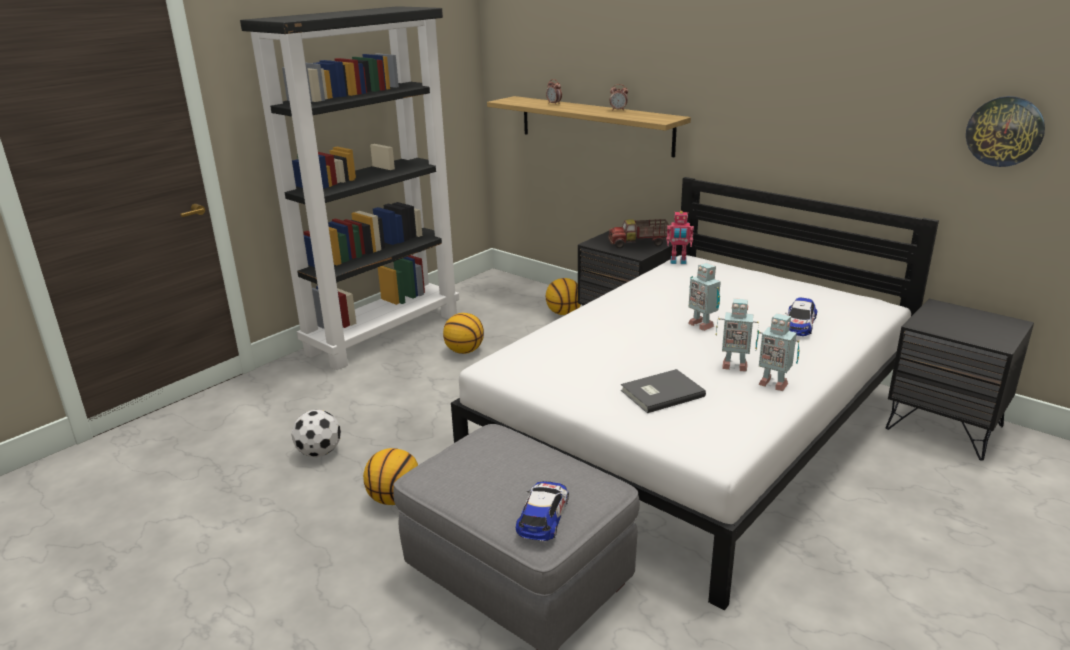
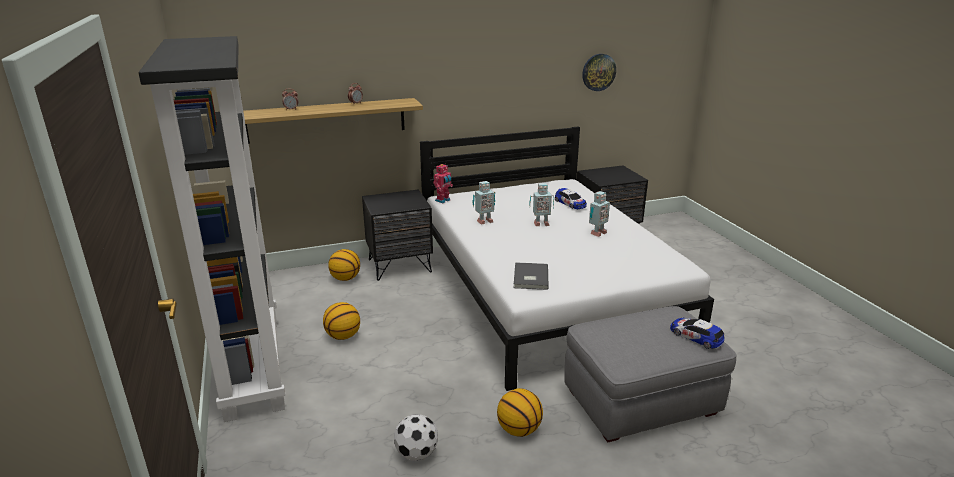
camera: 60 degrees left, 0 degrees up
toy truck [608,219,670,249] -> none
grey book [621,369,706,413] -> grey book moved to [514,262,549,290]
toy robot [755,313,800,391] -> toy robot moved to [473,181,495,225]

